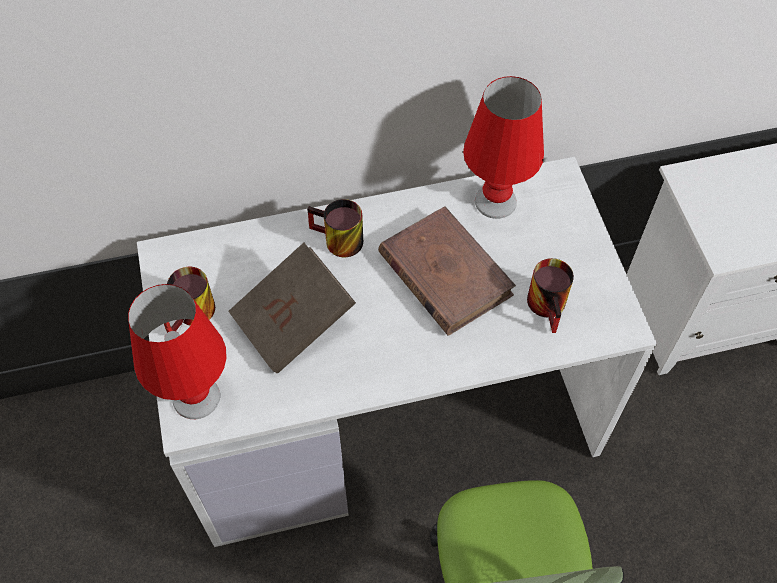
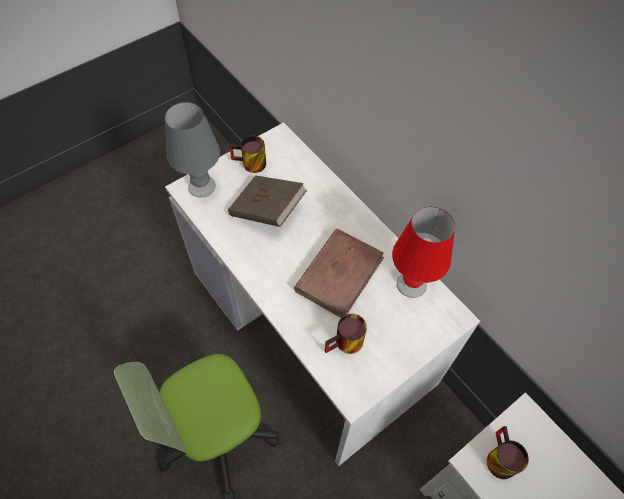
camera: 65 degrees right, 0 degrees up
red table lamp [128,284,227,419] -> grey table lamp [165,102,220,197]
mug [307,199,363,257] -> mug moved to [487,426,529,479]

